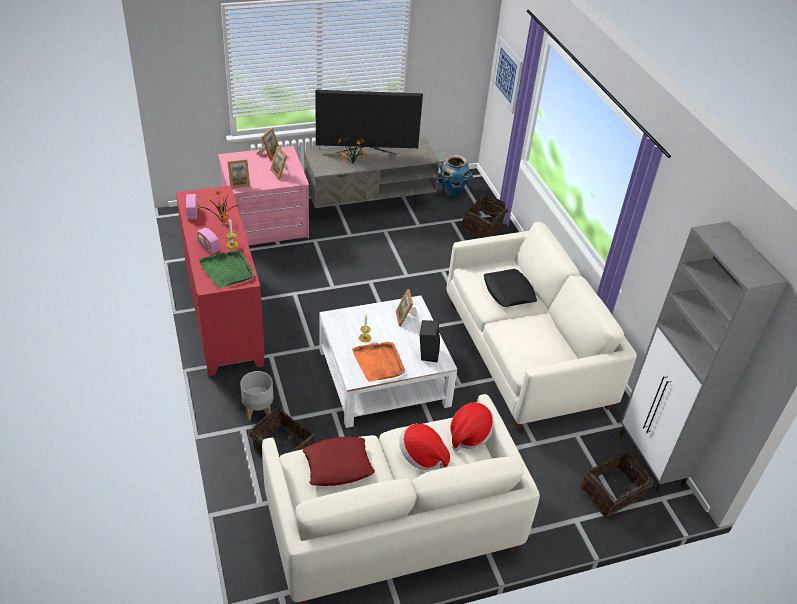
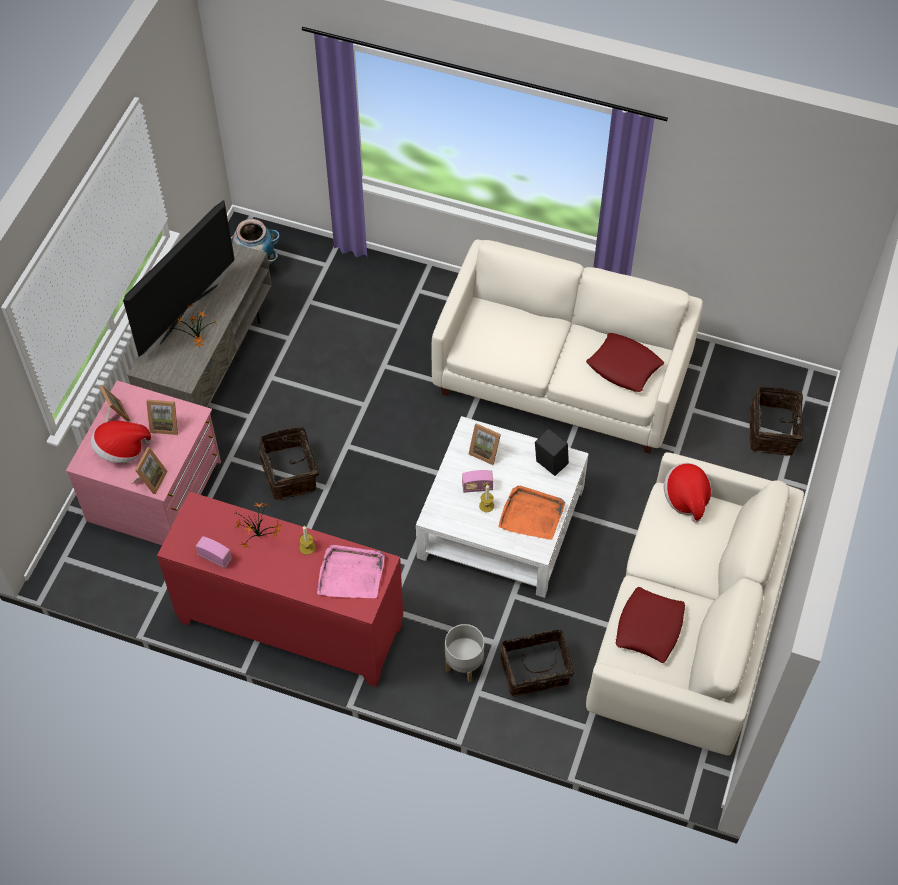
camera: 50 degrees left, 15 degrees up
radio [197,228,220,254] -> radio moved to [462,470,493,493]
green tray [198,250,254,288] -> pink tray [317,545,385,598]
hat [399,424,450,470] -> hat moved to [90,421,152,464]
basket [462,194,511,238] -> basket moved to [259,427,319,500]
black pillow [484,269,537,307] -> none
picture [491,36,523,114] -> none
grey cabinet [620,221,787,493] -> none
none -> red pillow [586,333,664,392]

